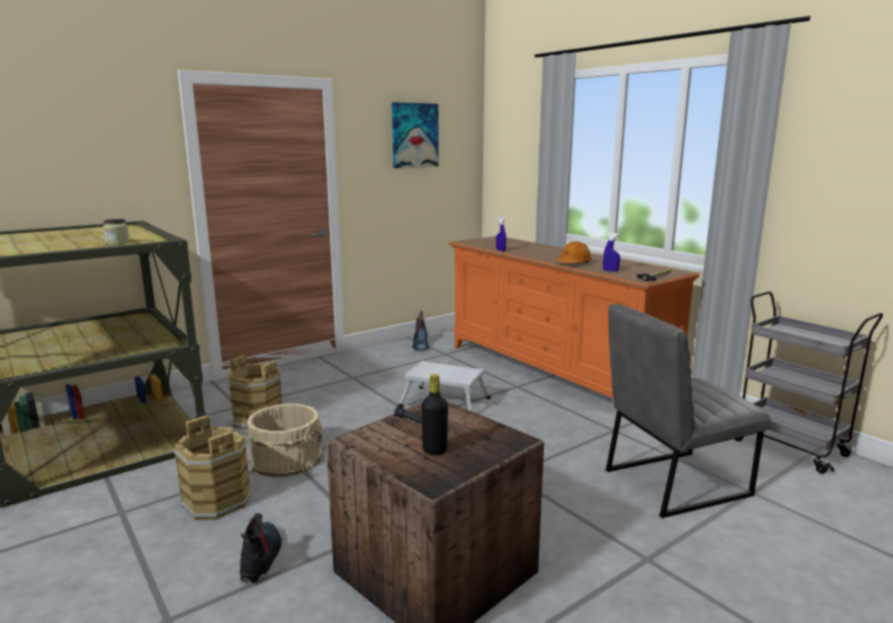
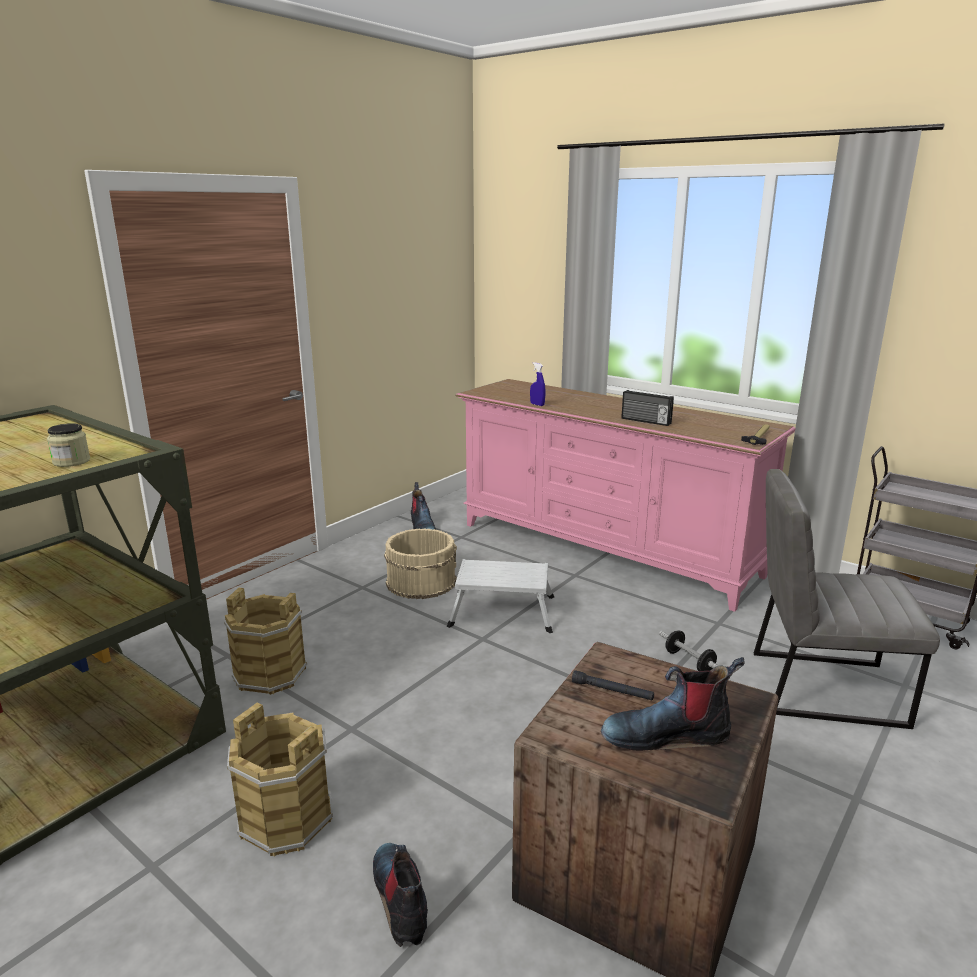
camera: 15 degrees left, 5 degrees up
beige bucket [246,404,323,477] -> beige bucket moved to [384,528,457,599]
picture [392,102,439,168] -> none
black bottle [421,374,448,455] -> boot [601,657,745,751]
orange cabinet [447,236,699,424] -> pink cabinet [455,379,796,612]
orange hard hat [557,241,592,263] -> radio [621,390,674,426]
blue spray bottle [603,232,620,272] -> none
grey chair [606,304,770,518] -> grey chair turned 45 degrees clockwise [754,469,940,729]
none -> dumbbell [659,630,719,671]

